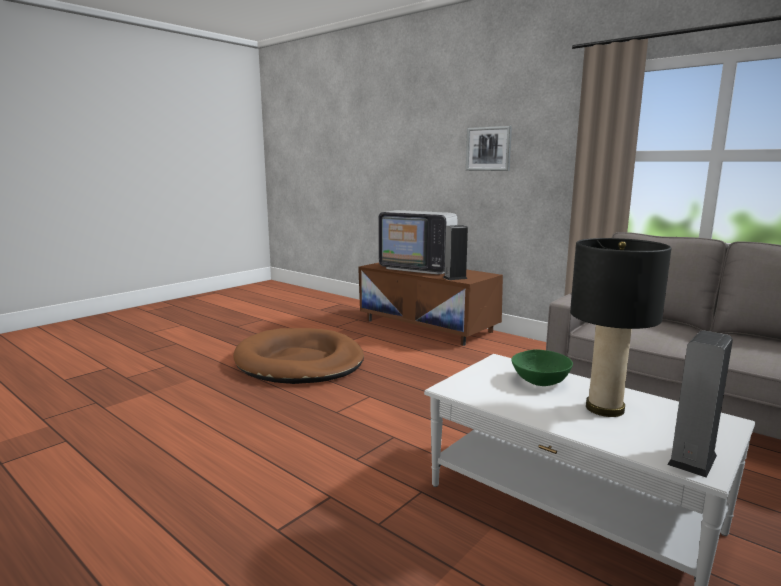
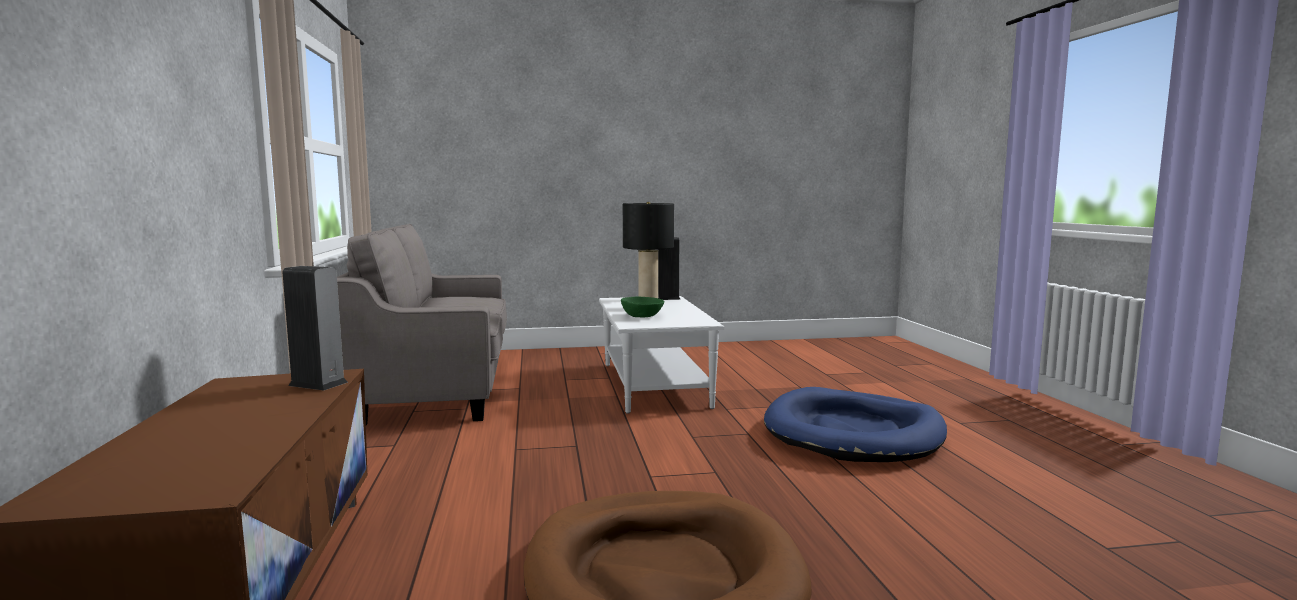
camera: 140 degrees left, 5 degrees down
television [378,210,457,274] -> none
picture [466,126,512,171] -> none
none -> blue dog bed [764,387,947,462]

